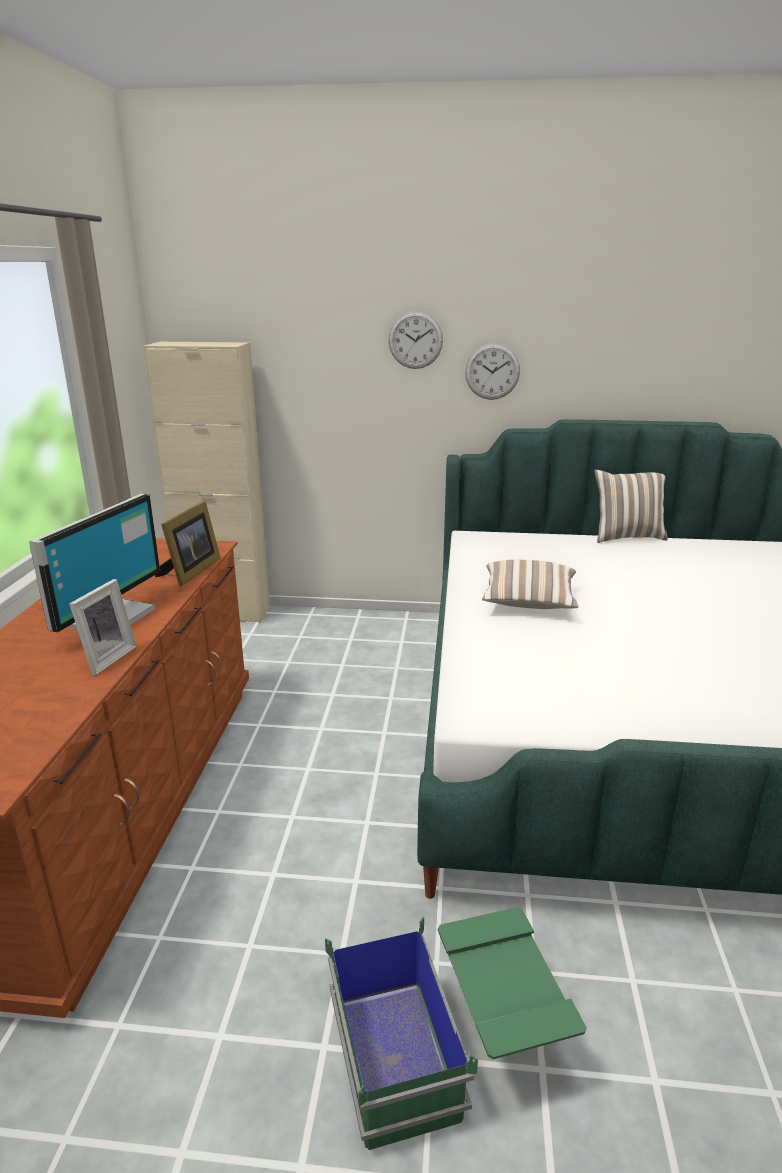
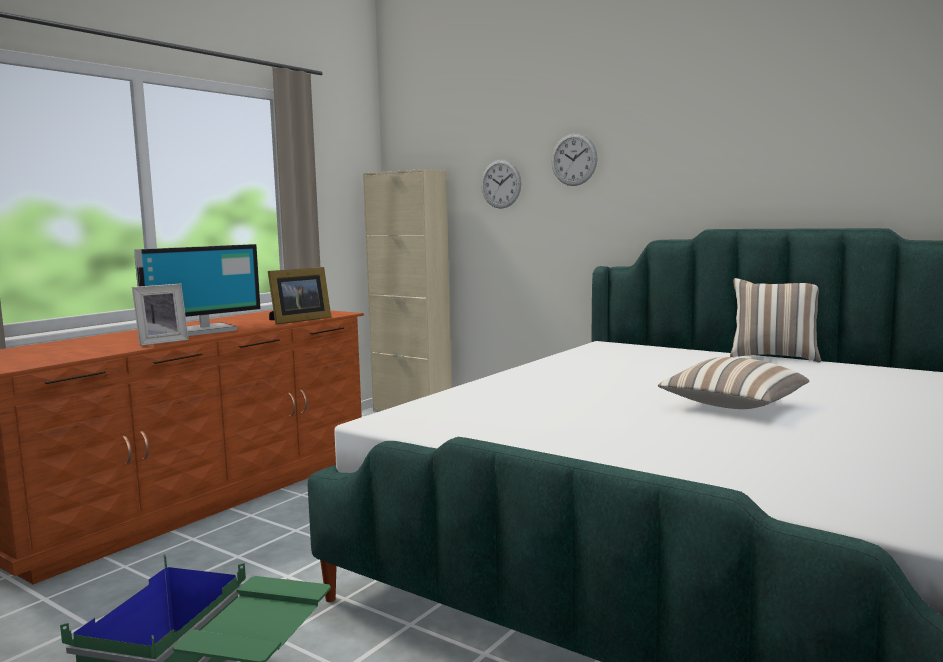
camera: 30 degrees right, 15 degrees down
wall clock [465,343,520,400] -> wall clock moved to [481,160,522,209]
pillow [482,560,579,609] -> pillow moved to [658,357,809,409]

